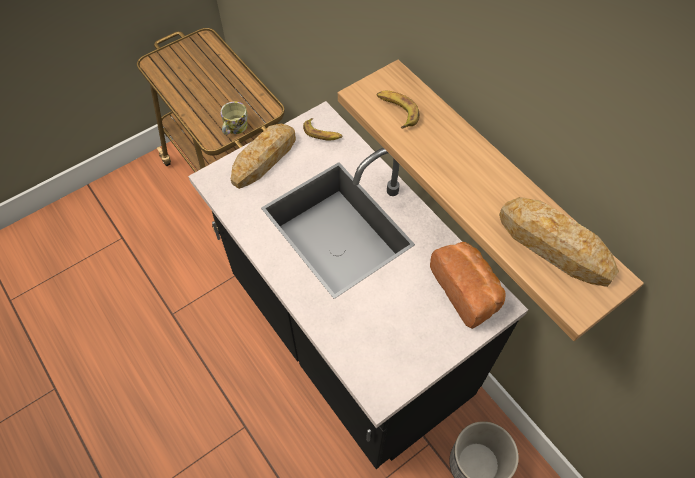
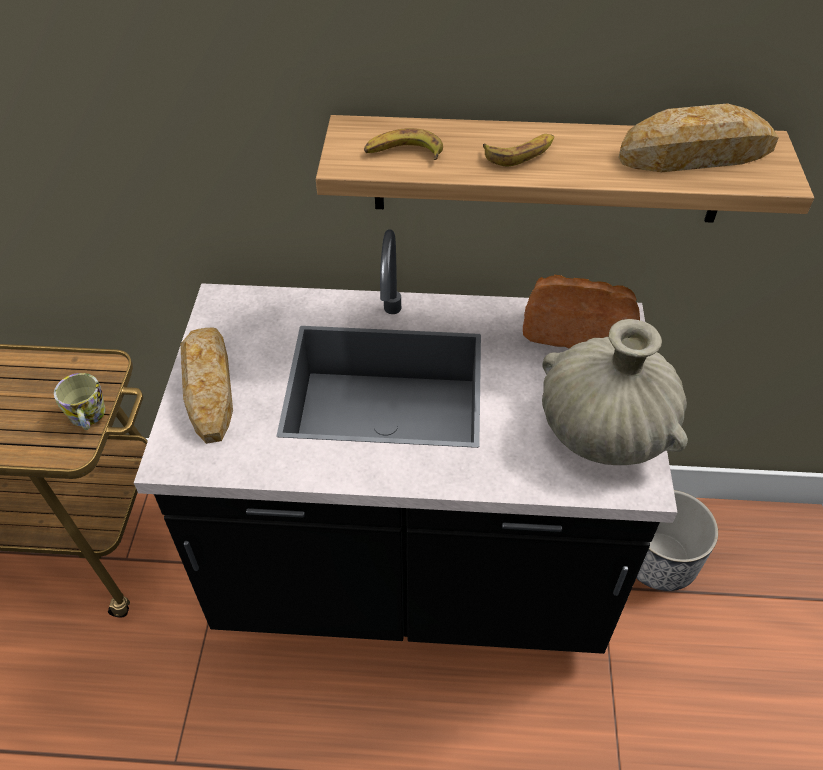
camera: 50 degrees left, 10 degrees down
banana [303,118,342,140] -> banana moved to [483,134,554,166]
none -> beige vase [542,319,688,465]

